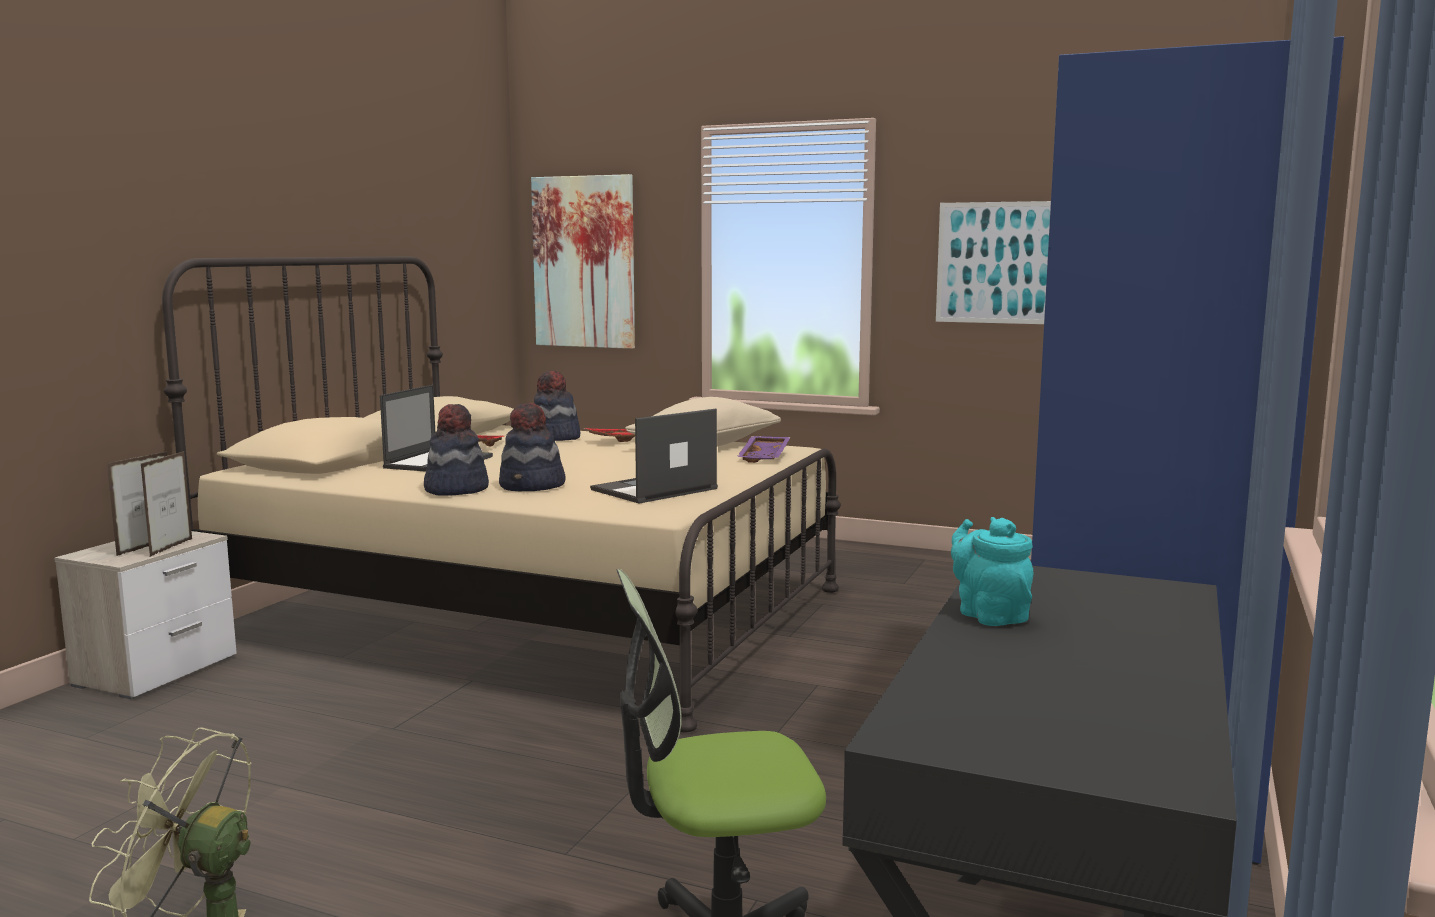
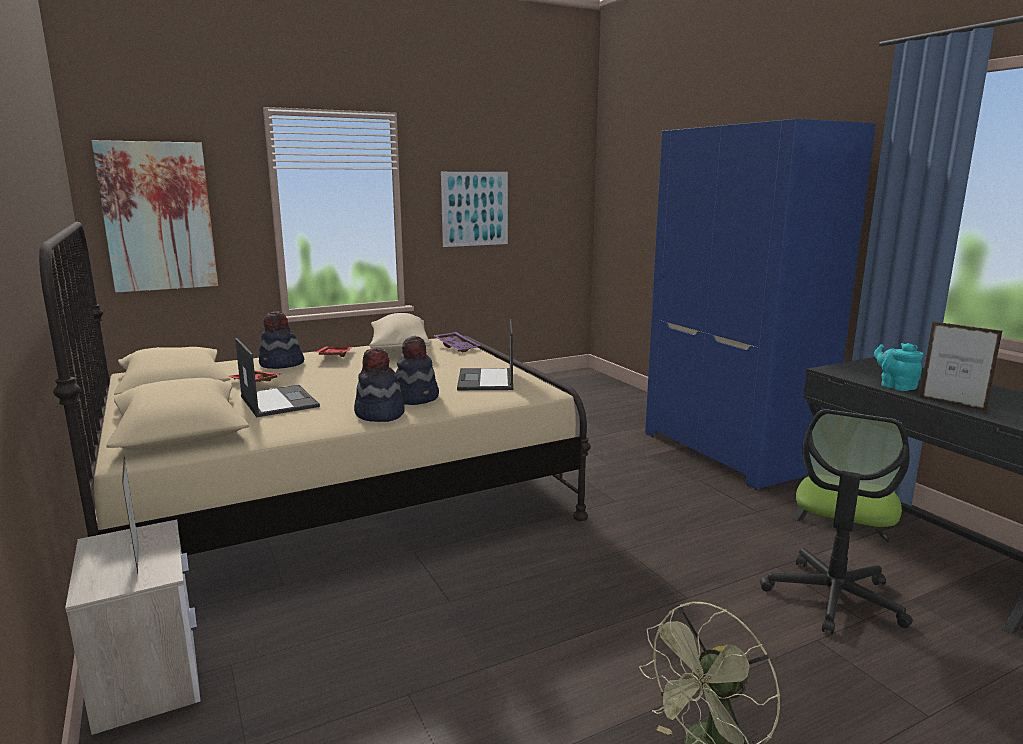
camera: 50 degrees left, 5 degrees up
picture frame [141,451,192,557] -> picture frame moved to [920,321,1002,412]
turquoise teapot [951,517,1033,626] -> turquoise teapot turned 45 degrees clockwise [874,343,923,391]

